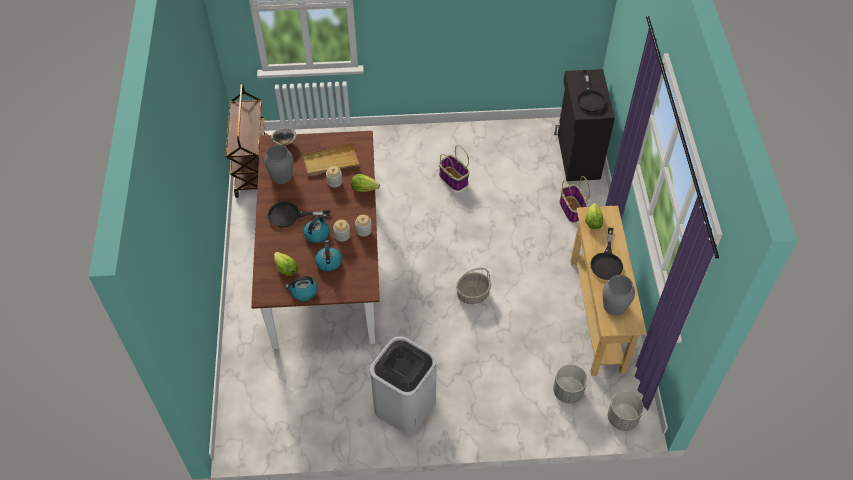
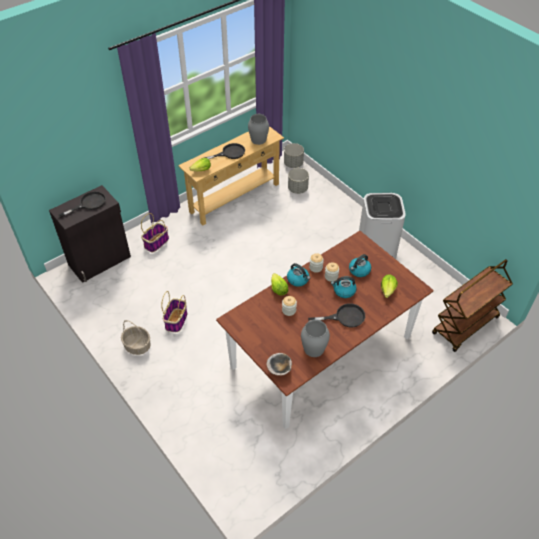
camera: 125 degrees left, 5 degrees down
brown cart [226,84,268,198] -> brown cart moved to [432,259,513,352]
black frying pan [267,202,330,228] -> black frying pan turned 60 degrees counterclockwise [308,303,365,327]
kettle [285,276,317,301] -> kettle moved to [287,263,310,287]
beige tray [303,143,360,176] -> none
basket [456,268,491,304] -> basket moved to [121,320,151,355]

